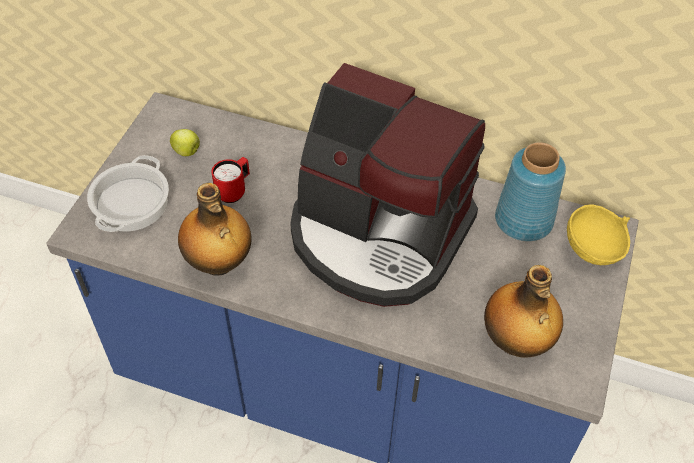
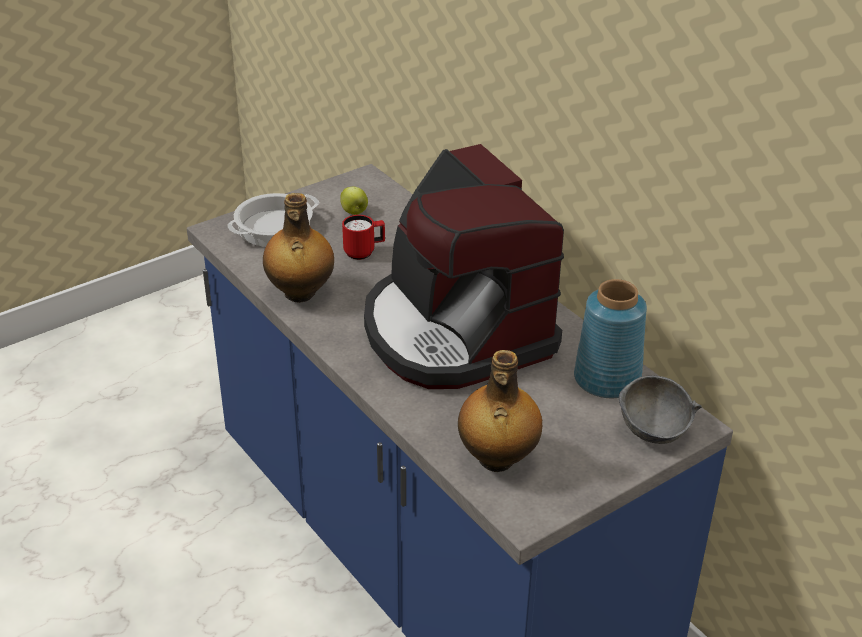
camera: 35 degrees right, 15 degrees down
yellow bowl [567,204,630,265] -> grey bowl [619,376,702,444]

